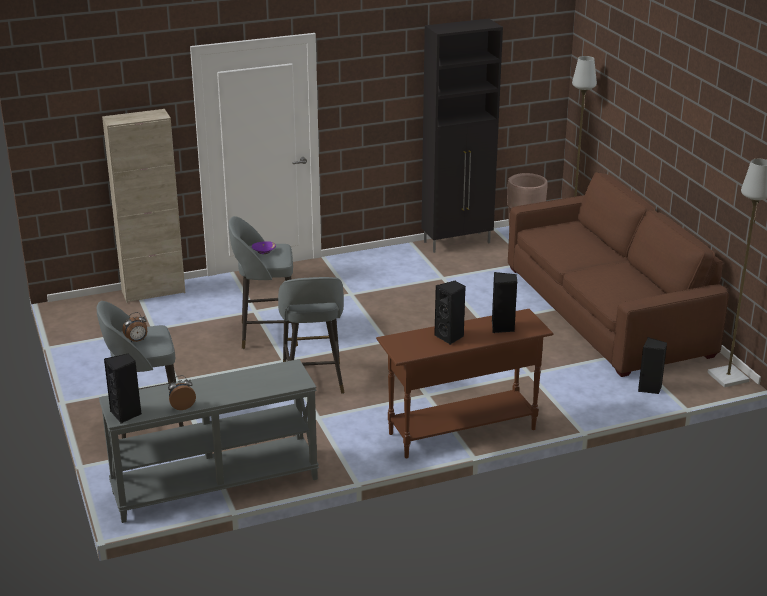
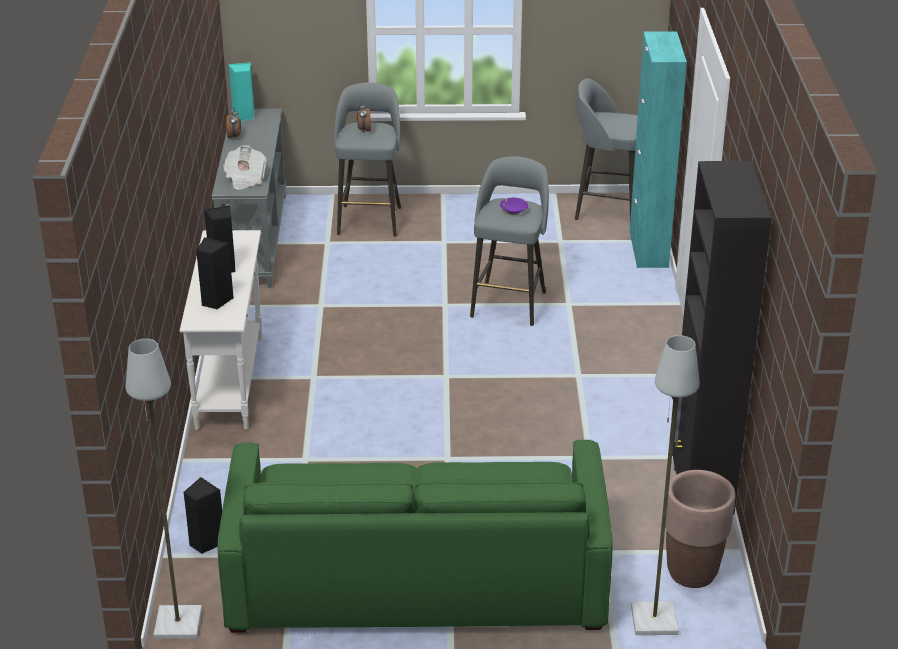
camera: 110 degrees right, 5 degrees up
beige cabinet [102,109,185,303] -> turquoise cabinet [630,31,687,268]
black speaker [104,353,141,424] -> turquoise speaker [228,62,254,121]
grey stool [278,277,345,394] -> grey stool moved to [575,78,638,220]
brown console table [376,309,554,458] -> white console table [180,230,262,430]
brown sofa [508,172,729,377] -> green sofa [217,440,612,633]
none -> newspaper [223,145,267,190]

